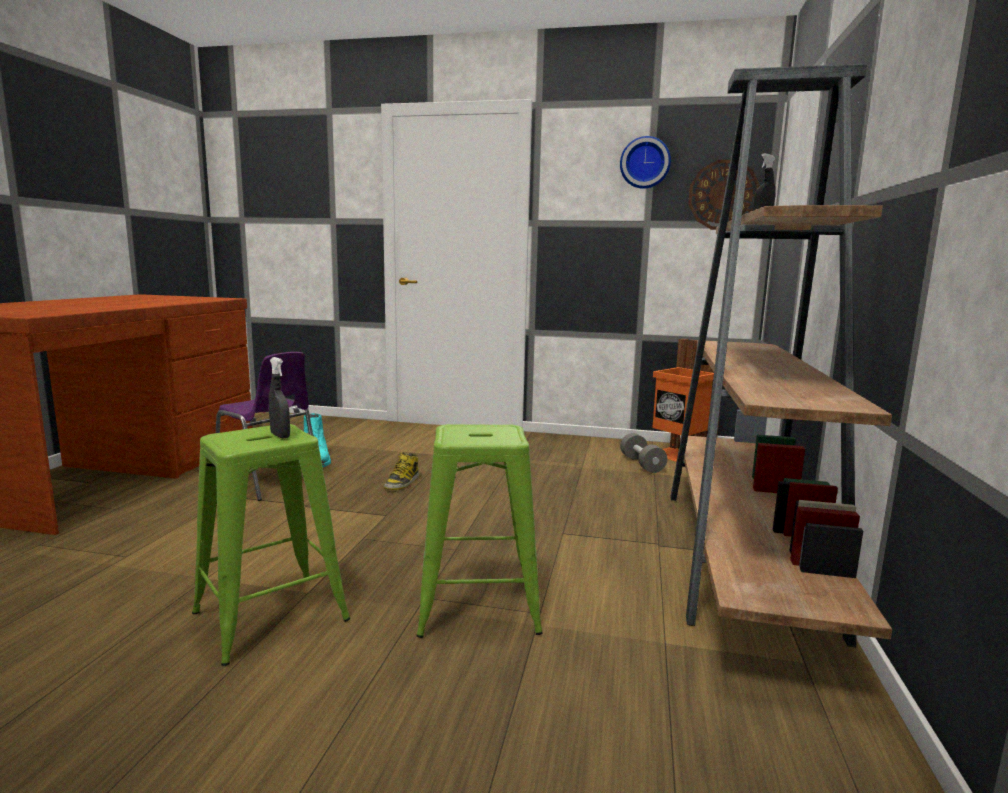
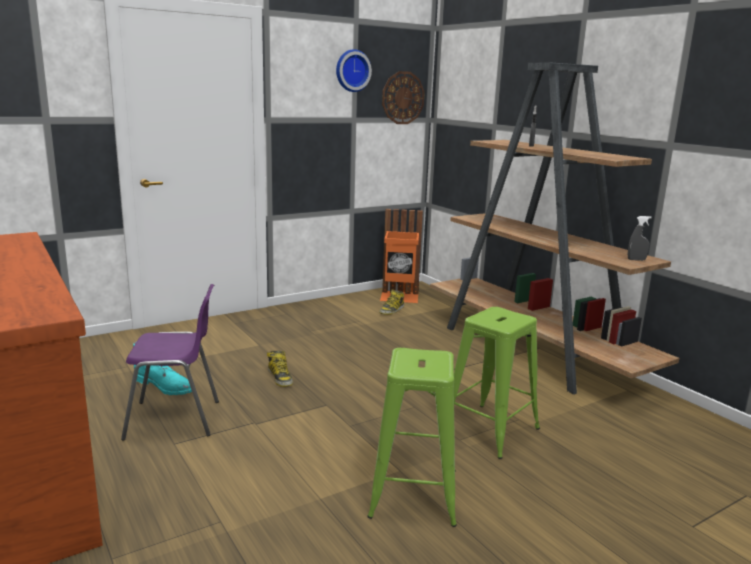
camera: 45 degrees left, 5 degrees up
grey spray bottle [269,357,290,438] -> grey spray bottle moved to [628,216,652,261]
grey dumbbell [620,433,667,473] -> boot [379,290,404,315]

